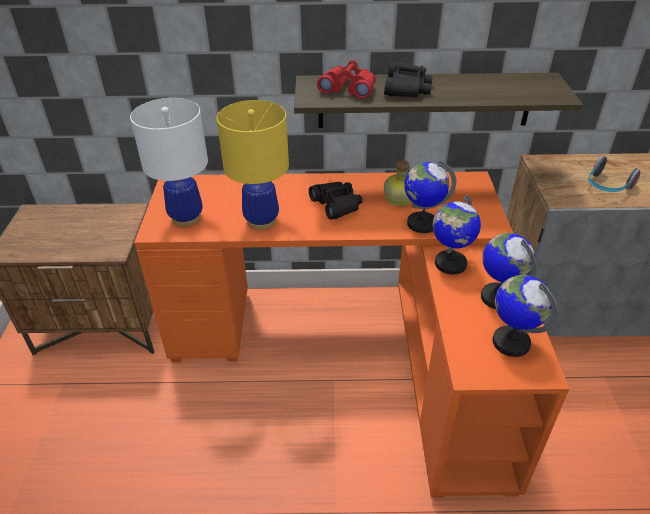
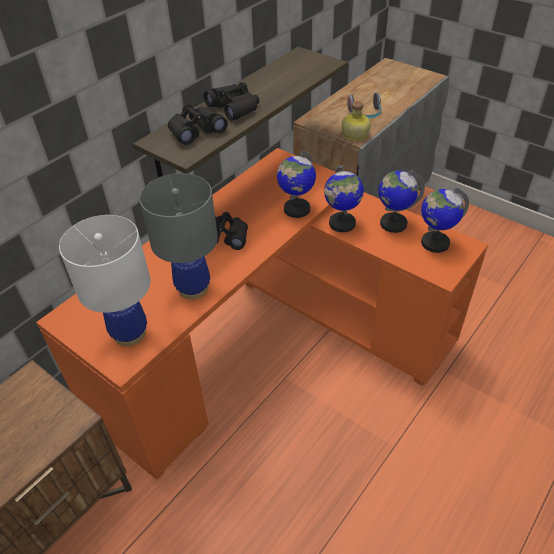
camera: 50 degrees left, 5 degrees up
yellow table lamp [217,100,289,230] -> grey table lamp [139,173,218,300]
red binoculars [317,60,376,99] -> black binoculars [168,104,228,145]
bottle [384,160,413,206] -> bottle moved to [342,101,371,141]

